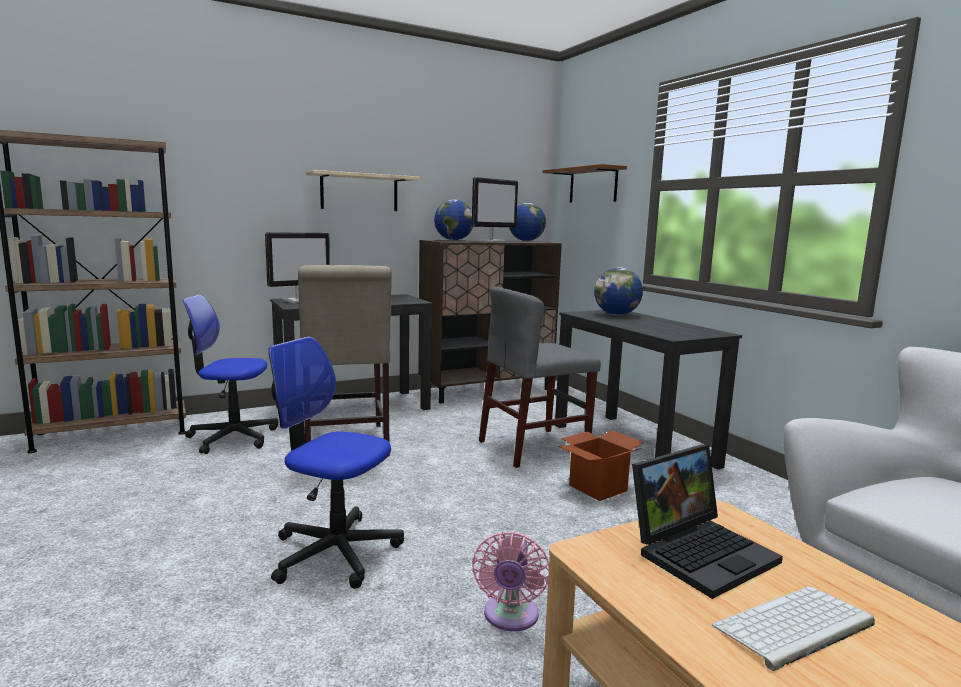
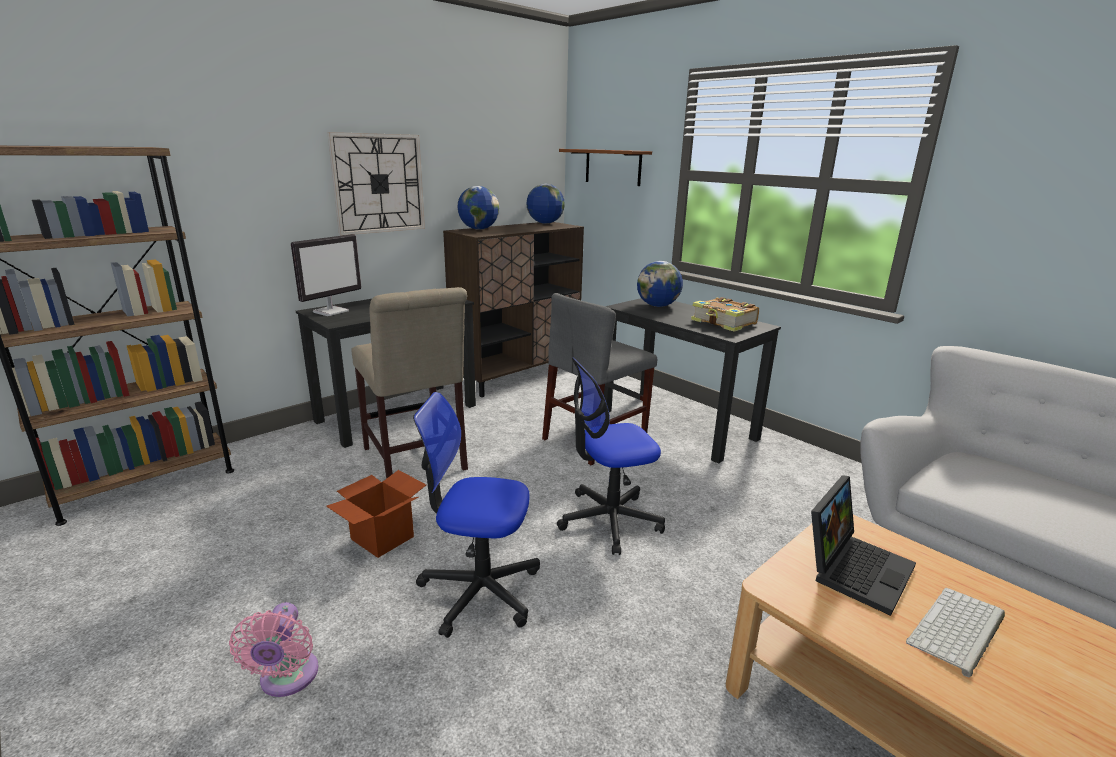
camera: 15 degrees left, 10 degrees up
office chair [183,295,278,454] -> office chair moved to [557,357,665,555]
beige shelf [306,170,420,211] -> wall clock [327,132,425,236]
monitor [472,177,518,242] -> none
pink fan [472,531,549,631] -> pink fan moved to [229,602,318,697]
cardboard box [558,430,644,501] -> cardboard box moved to [326,470,426,558]
none -> book [691,297,759,332]

